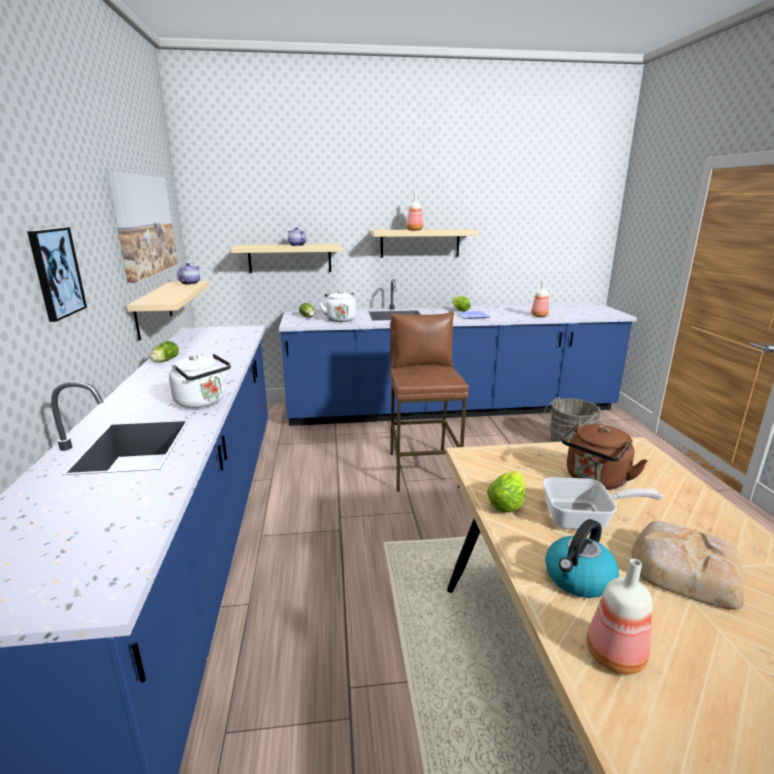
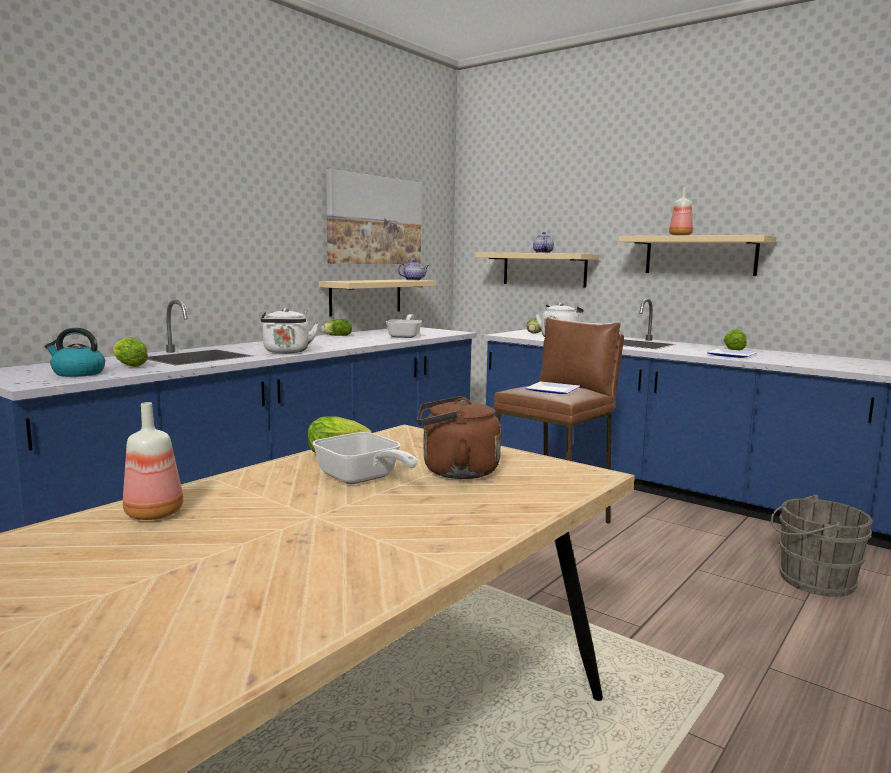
camera: 45 degrees right, 10 degrees down
picture [27,227,87,322] -> none
bottle [531,281,549,317] -> none
kettle [545,519,619,598] -> kettle moved to [45,328,105,377]
bread [632,521,744,610] -> none
none -> lettuce [113,337,148,367]
none -> frying pan [386,314,422,338]
none -> plate [525,382,580,394]

